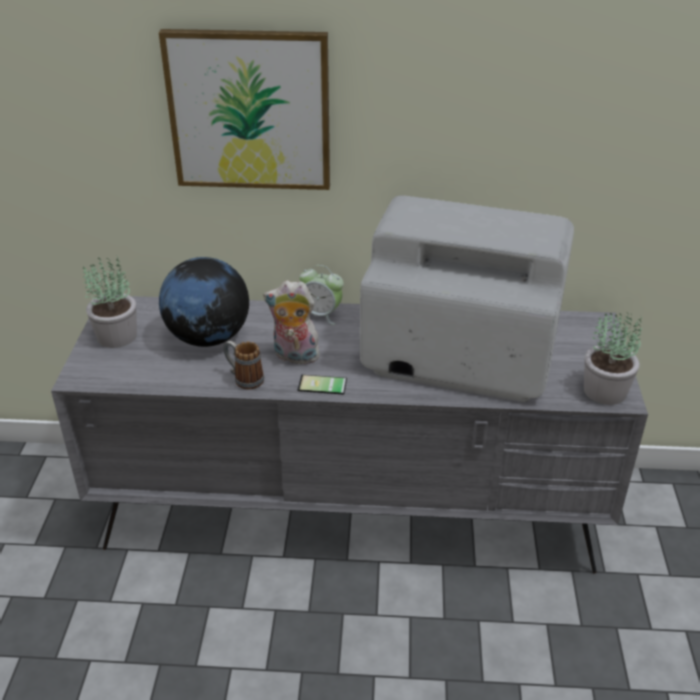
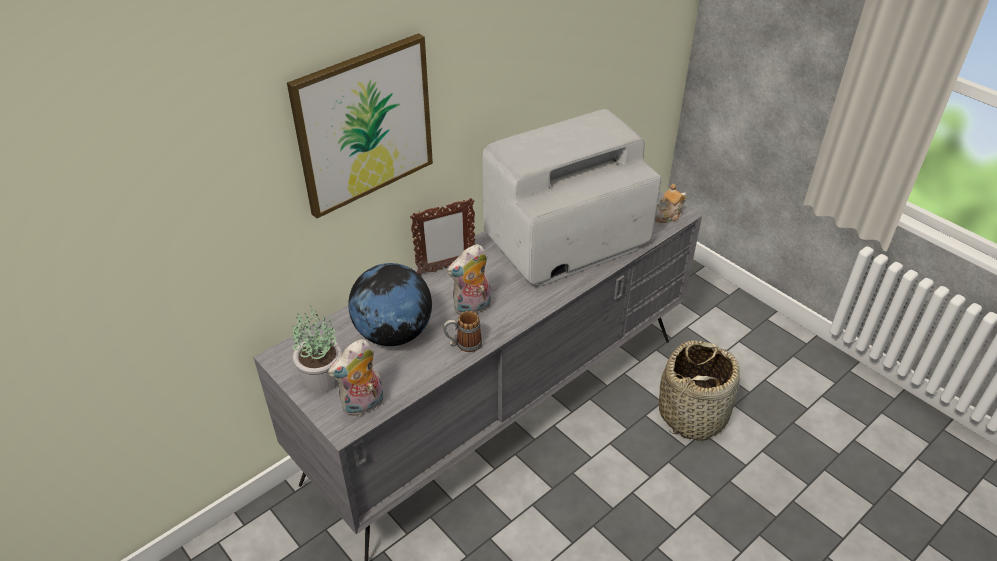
camera: 45 degrees left, 5 degrees up
phone [298,375,347,395] -> none
alarm clock [299,265,344,325] -> picture frame [410,198,475,275]
potted plant [584,312,642,405] -> teapot [655,184,687,223]
none -> plush toy [328,339,384,416]
none -> basket [659,340,740,441]

